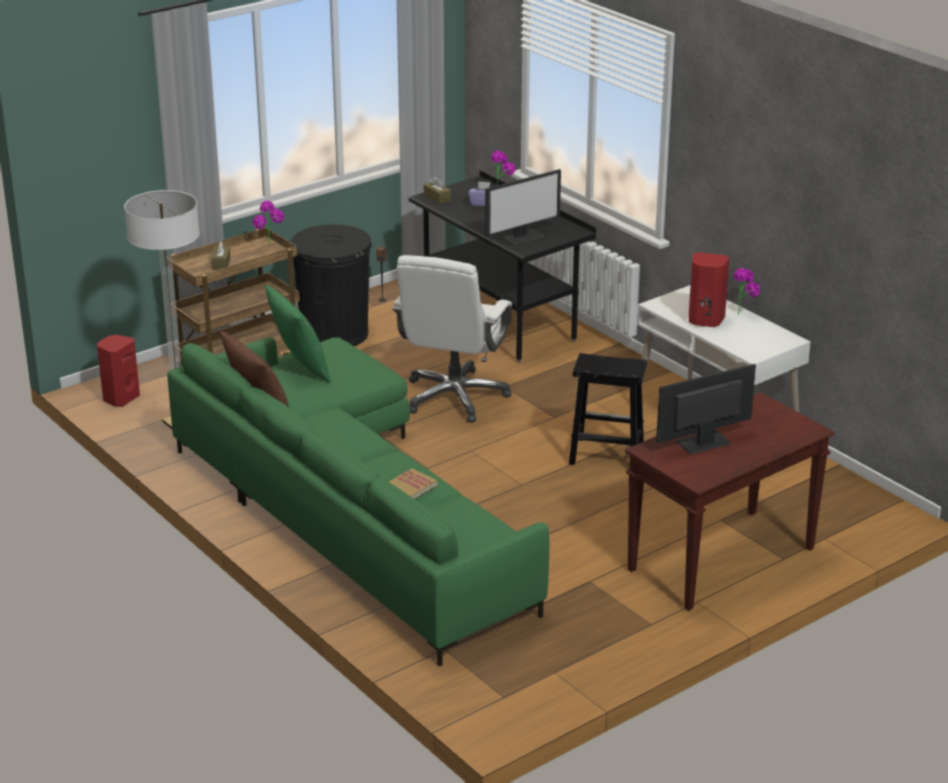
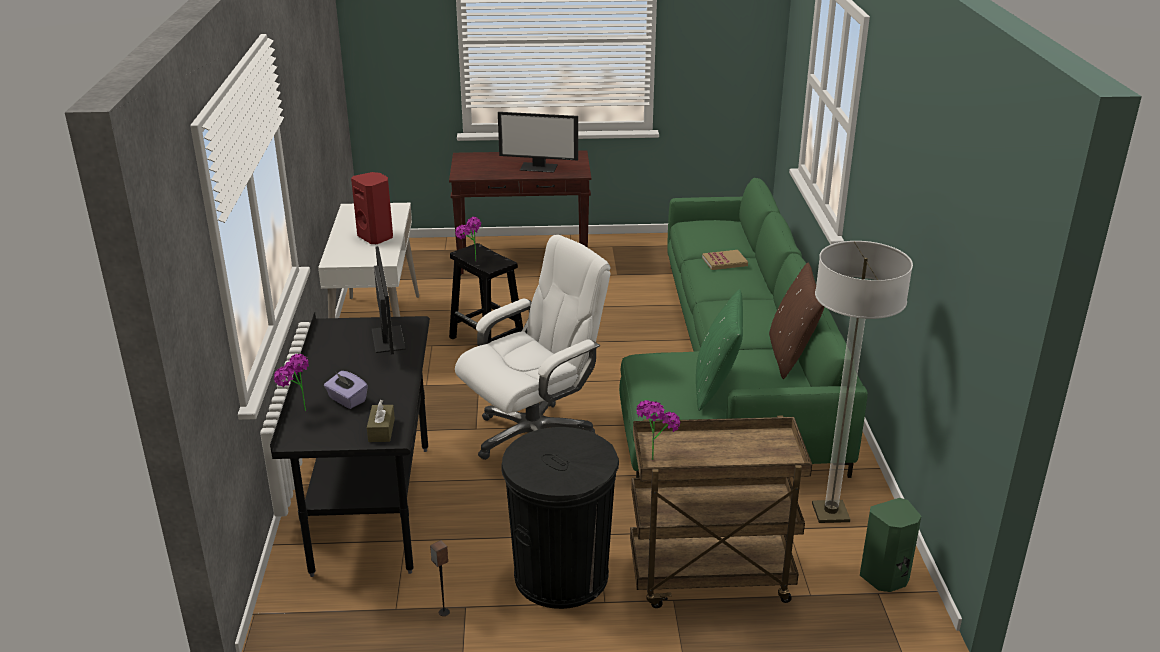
camera: 145 degrees left, 0 degrees up
red speaker [97,335,140,407] -> green speaker [860,498,921,592]
brown tissue box [211,241,230,270] -> none
monitor [485,169,561,246] -> monitor turned 75 degrees clockwise [372,246,406,355]
potted plant [734,268,760,315] -> potted plant moved to [455,217,481,261]

